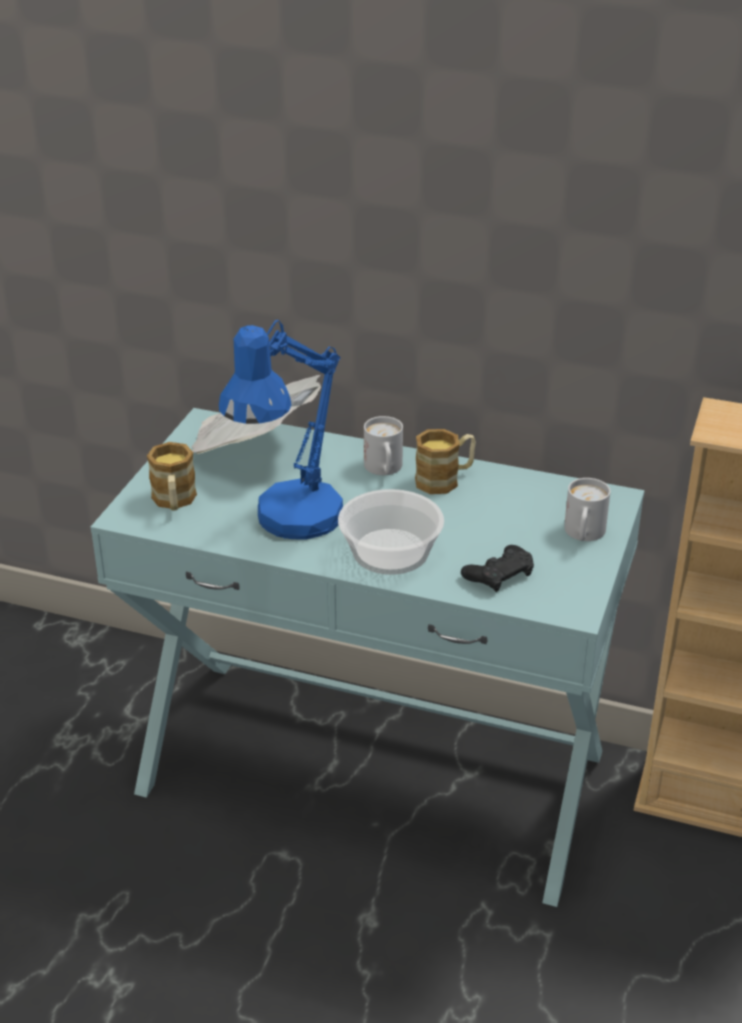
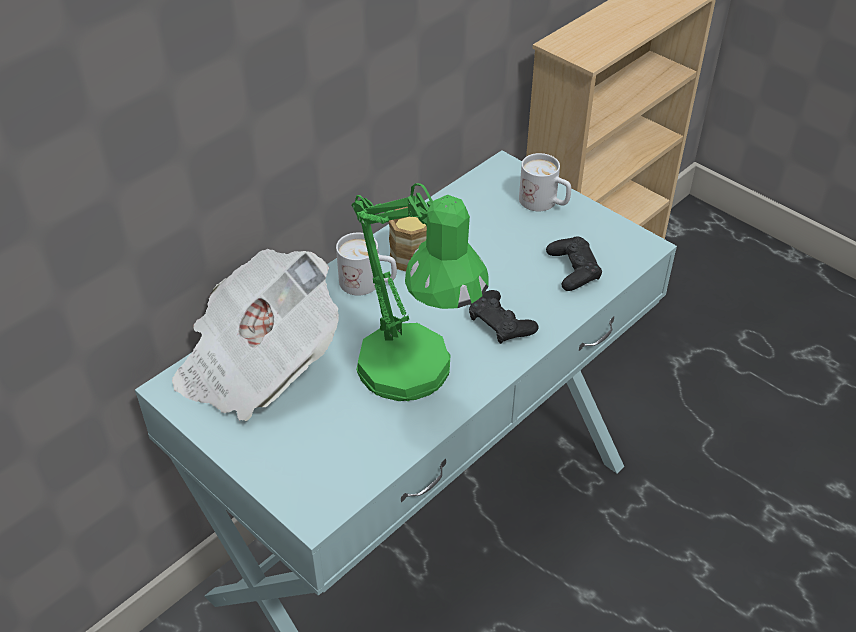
camera: 65 degrees left, 10 degrees up
mug [147,442,197,511] -> none
blue table lamp [219,320,343,540] -> green table lamp [352,183,489,401]
bowl [338,489,444,575] -> black game controller [469,290,539,344]

